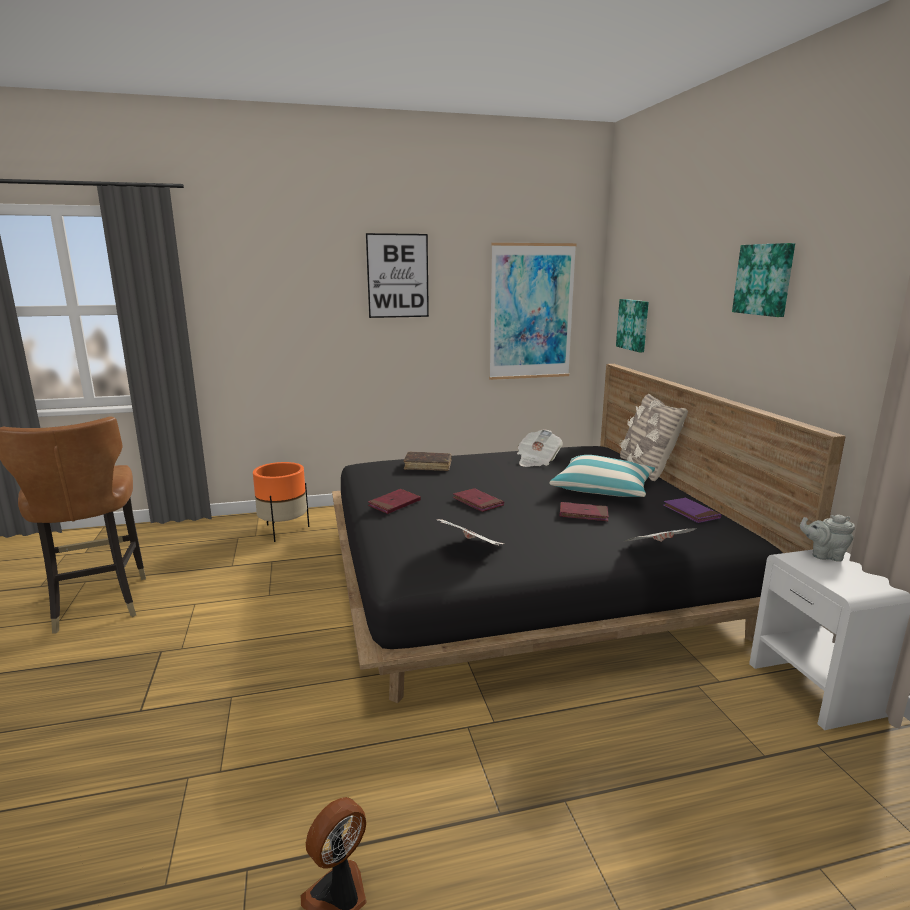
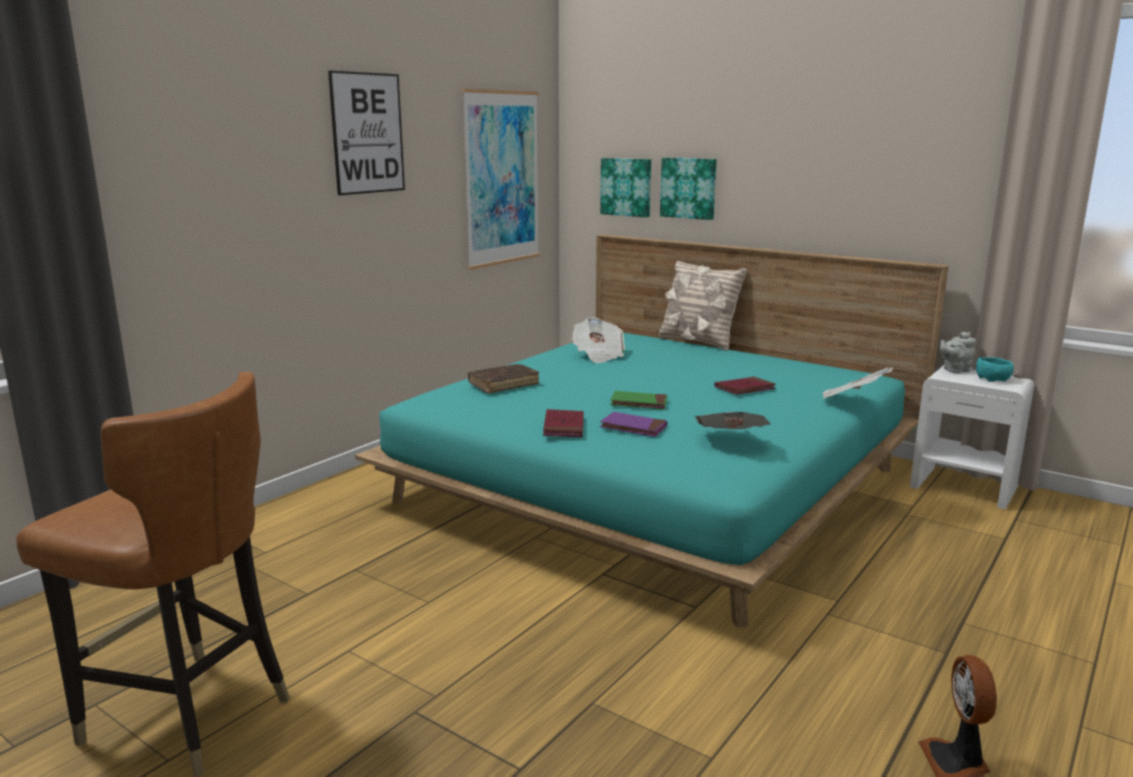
camera: 40 degrees left, 0 degrees up
orange planter [253,462,309,542] -> none
black bed [332,364,846,703] -> turquoise bed [355,234,948,627]
red book [453,488,504,512] -> green book [610,391,667,410]
pillow [549,455,655,497] -> none
purple book [663,498,721,523] -> purple book moved to [600,412,668,437]
picture [732,243,795,317] -> picture moved to [660,158,717,220]
none -> turquoise bowl [976,357,1014,382]

